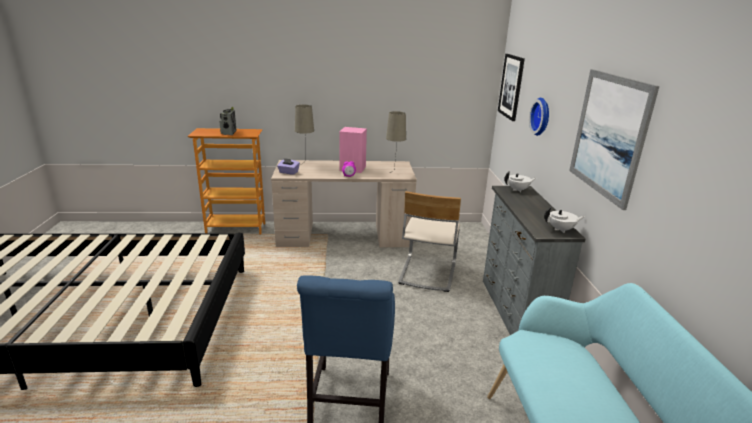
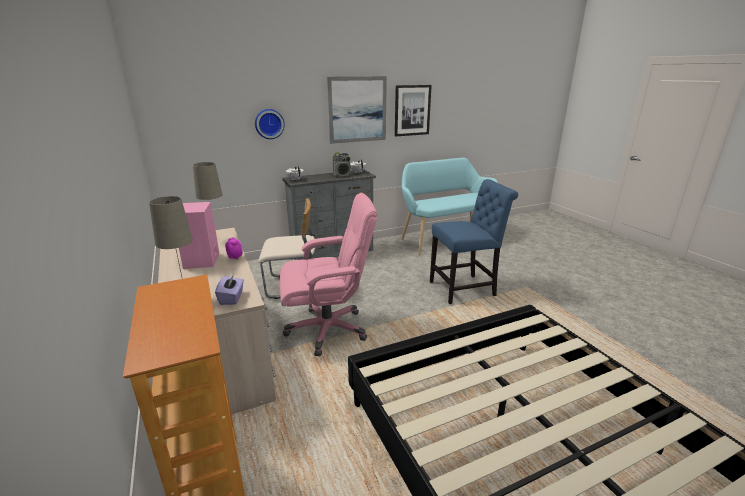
camera: 110 degrees left, 0 degrees up
radio [219,107,237,135] -> radio moved to [332,152,351,177]
picture [498,54,525,121] -> picture moved to [395,85,432,136]
none -> pink office chair [280,193,377,356]

